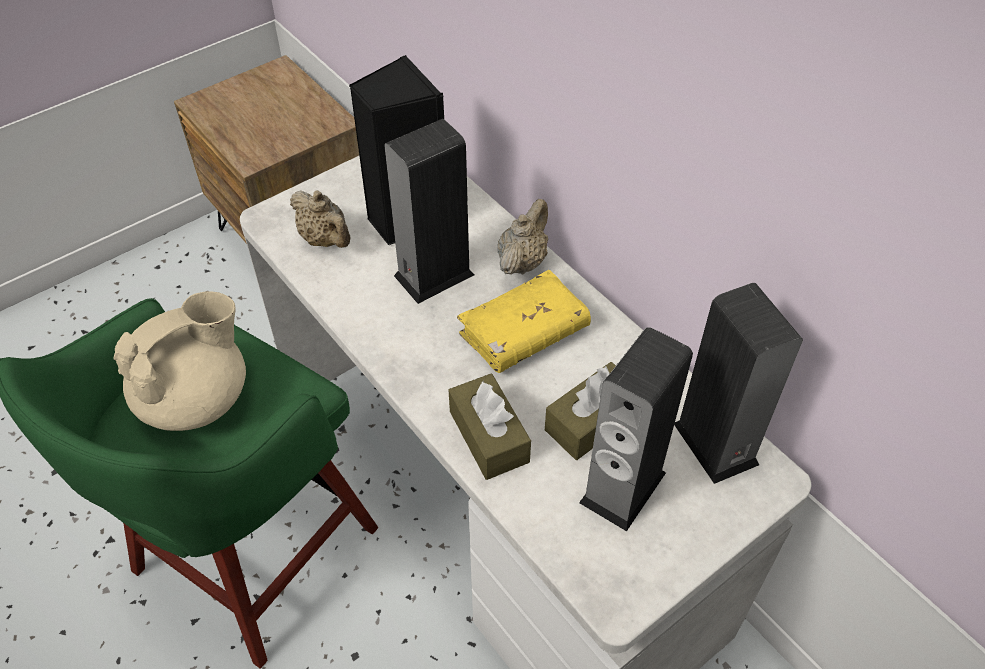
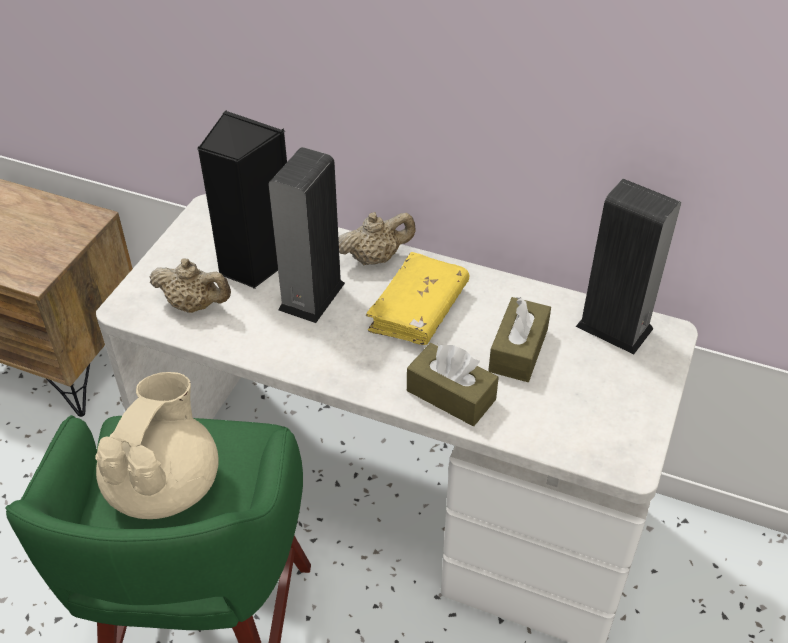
camera: 30 degrees left, 5 degrees down
beige teapot [498,199,548,275] -> beige teapot turned 75 degrees clockwise [338,212,415,266]
speaker [579,327,693,532] -> none

